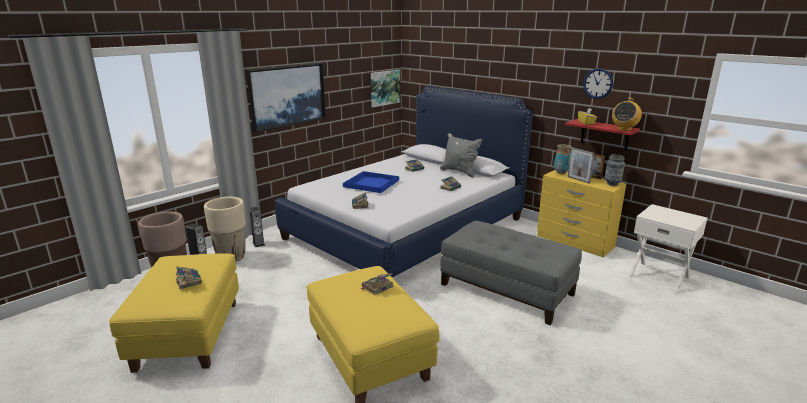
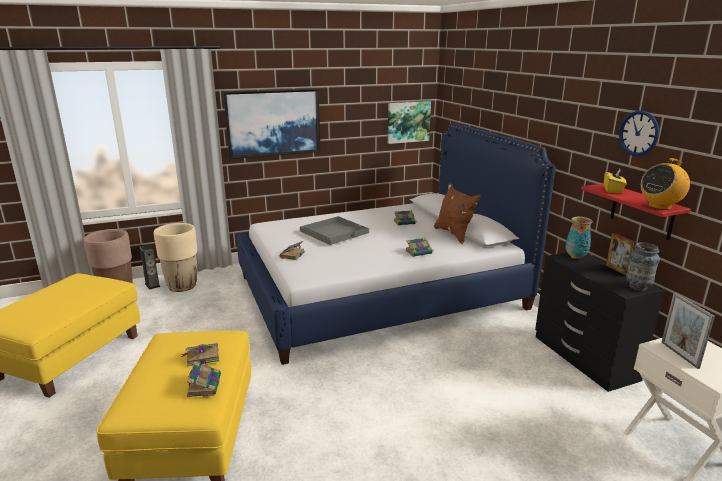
camera: 25 degrees right, 0 degrees up
book [176,266,202,289] -> book moved to [187,362,221,397]
speaker [249,207,265,247] -> none
blue tray [343,171,399,193] -> grey tray [300,216,369,245]
grey pillow [440,133,483,178] -> brown pillow [434,183,481,244]
grey ottoman [440,221,582,325] -> none
yellow dresser [537,170,626,257] -> black dresser [535,252,664,392]
picture frame [567,147,595,184] -> picture frame moved to [661,293,715,369]

